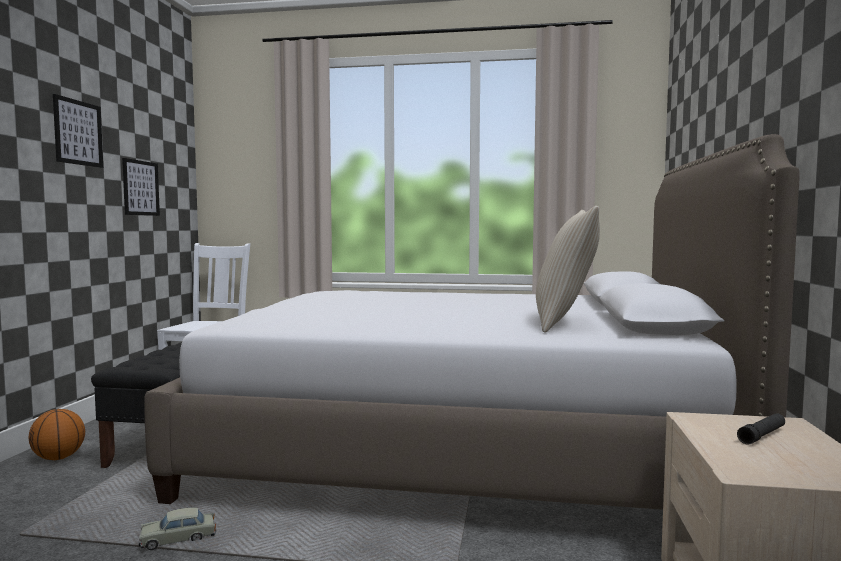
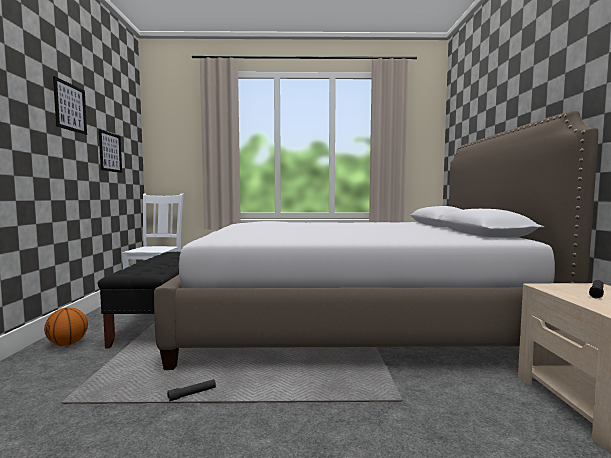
camera: 10 degrees left, 0 degrees up
beige toy car [139,508,216,550] -> black flashlight [167,379,216,402]
beige pillow [536,206,600,333] -> none

